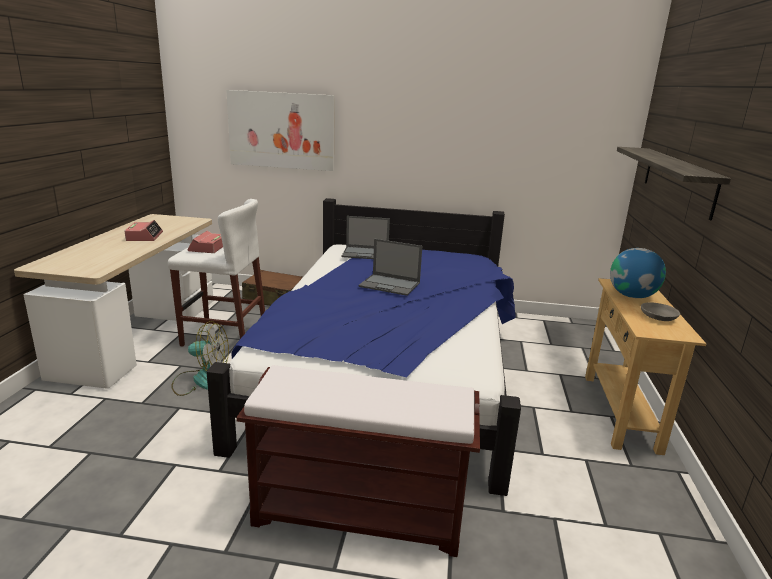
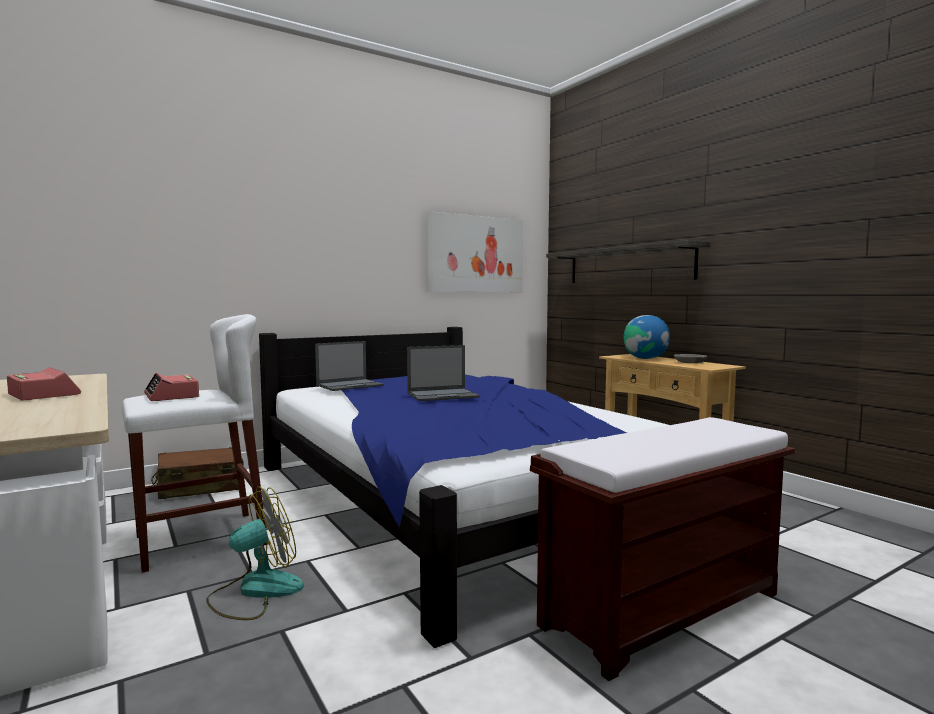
camera: 40 degrees left, 15 degrees down
picture [226,90,335,171] -> picture moved to [426,211,523,292]

